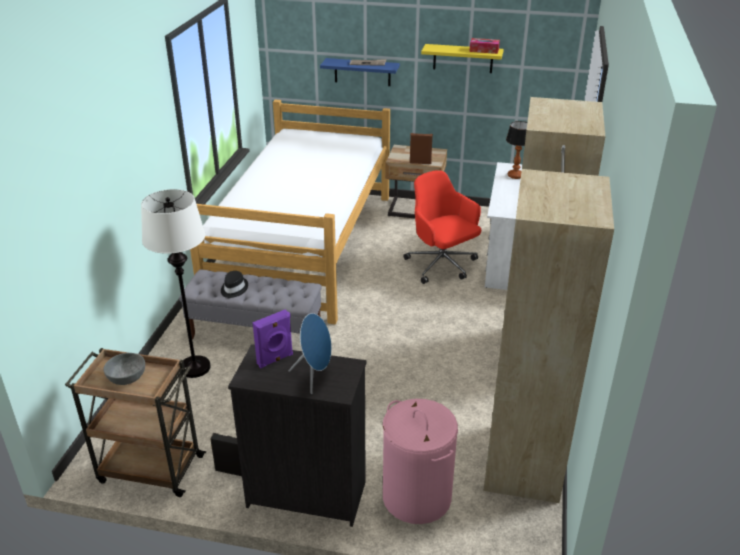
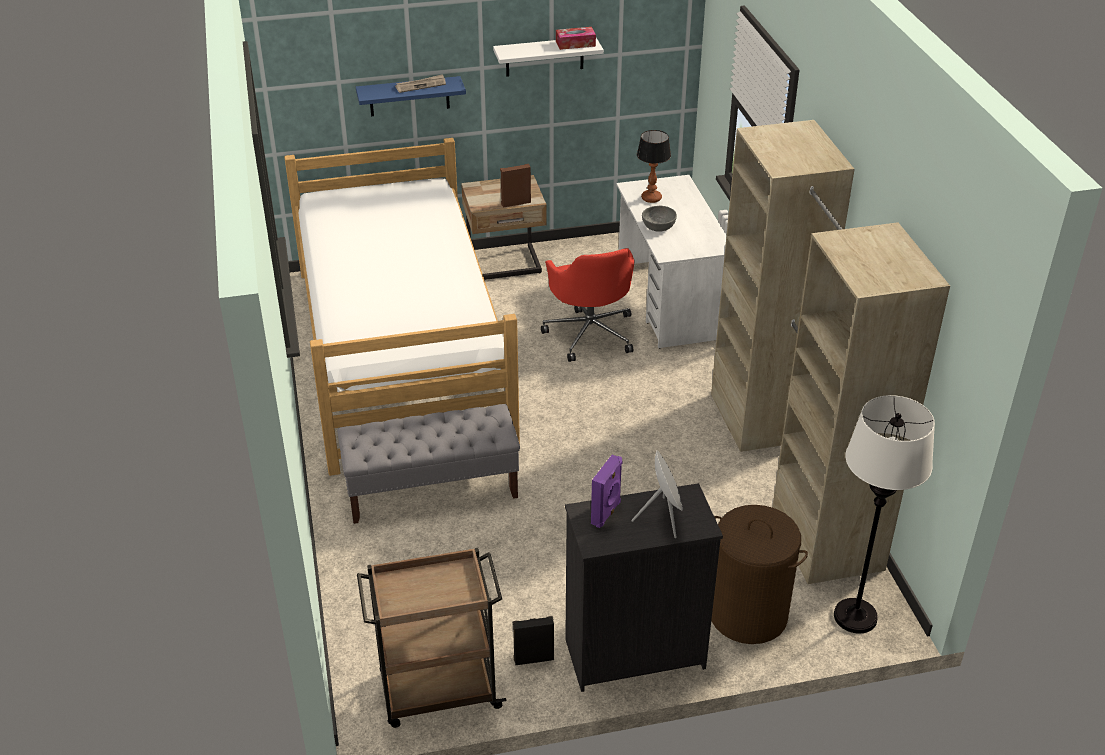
camera: 25 degrees left, 5 degrees up
grey bowl [103,353,145,385] -> grey bowl moved to [642,206,677,232]
white floor lamp [141,189,211,378] -> white floor lamp moved to [834,395,935,634]
black hat [221,271,248,298] -> none
blue speaker [289,313,332,394] -> grey speaker [631,450,683,538]
pink laundry basket [383,399,458,524] -> brown laundry basket [711,505,808,644]
red office chair [403,170,481,284] -> red office chair turned 135 degrees counterclockwise [541,248,634,362]
yellow shelf [421,44,504,73] -> white shelf [493,38,604,77]

